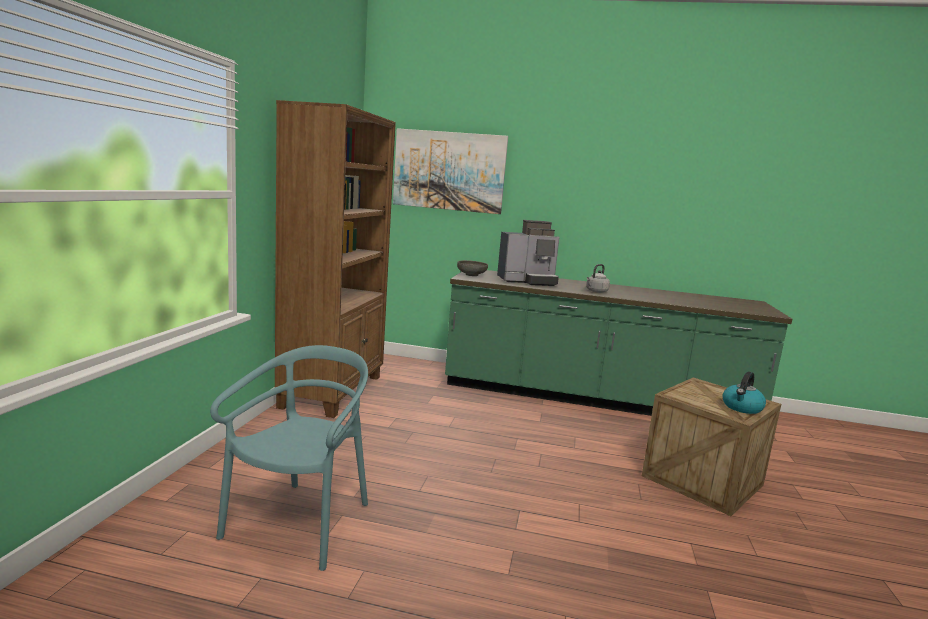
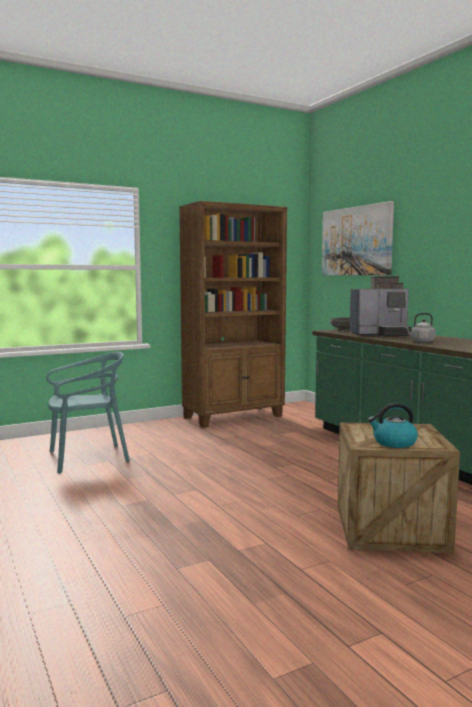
camera: 50 degrees right, 5 degrees down
coffee machine [497,220,559,286] -> coffee machine turned 45 degrees counterclockwise [349,276,412,337]

